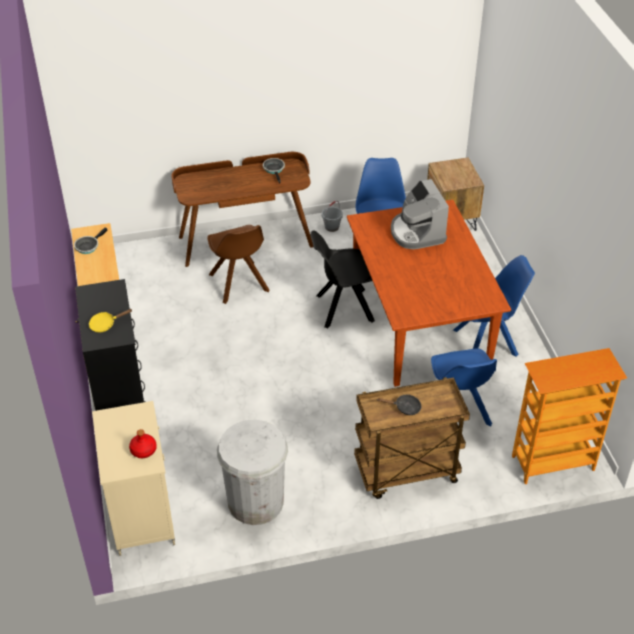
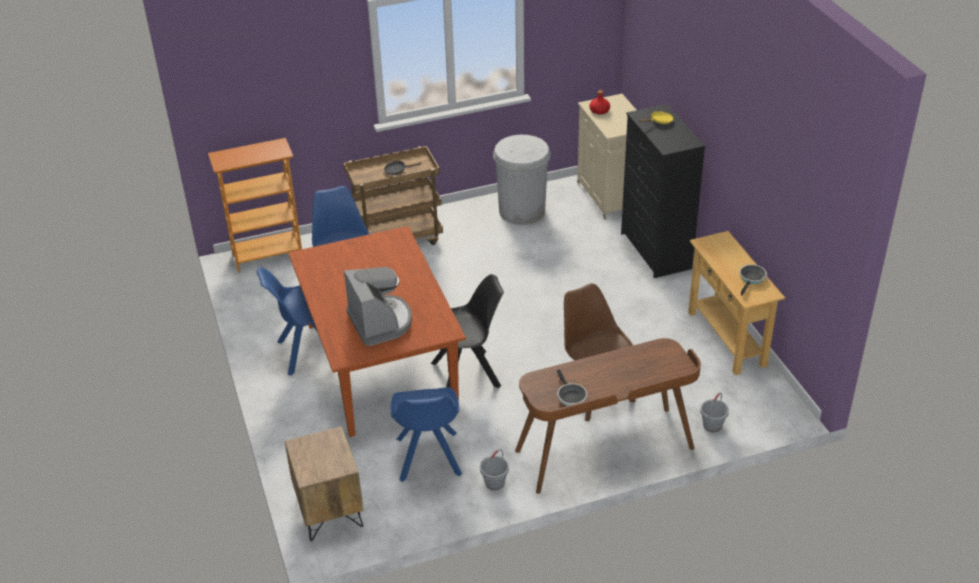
camera: 175 degrees right, 5 degrees down
none -> grey bucket [700,393,729,432]

